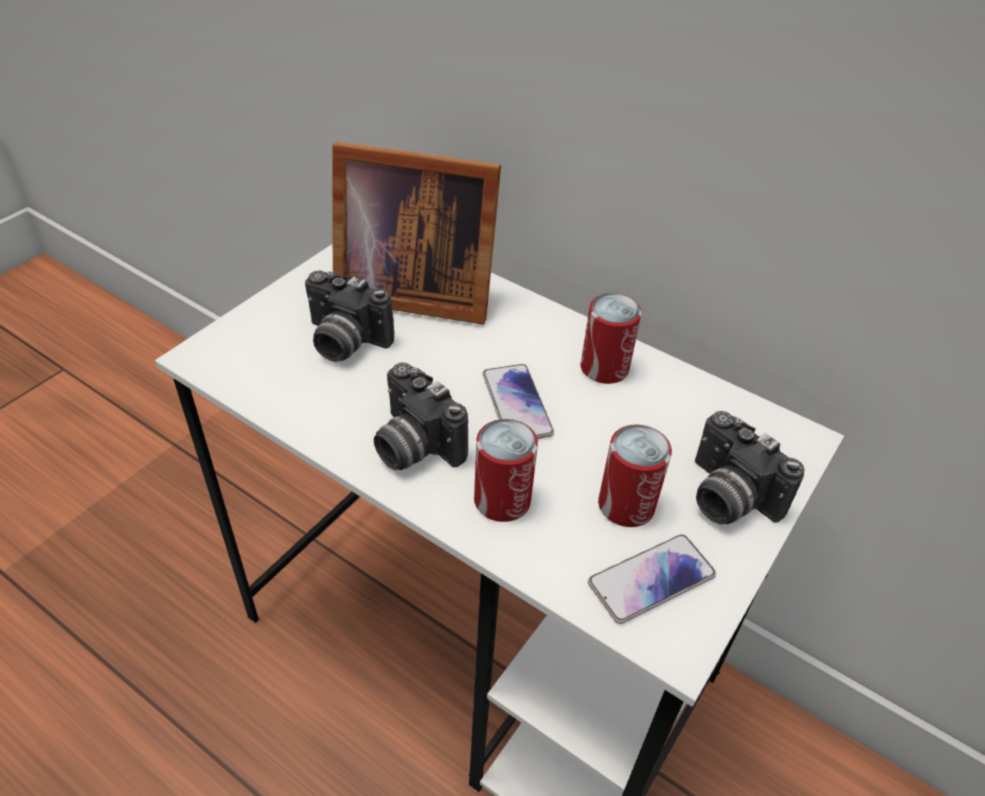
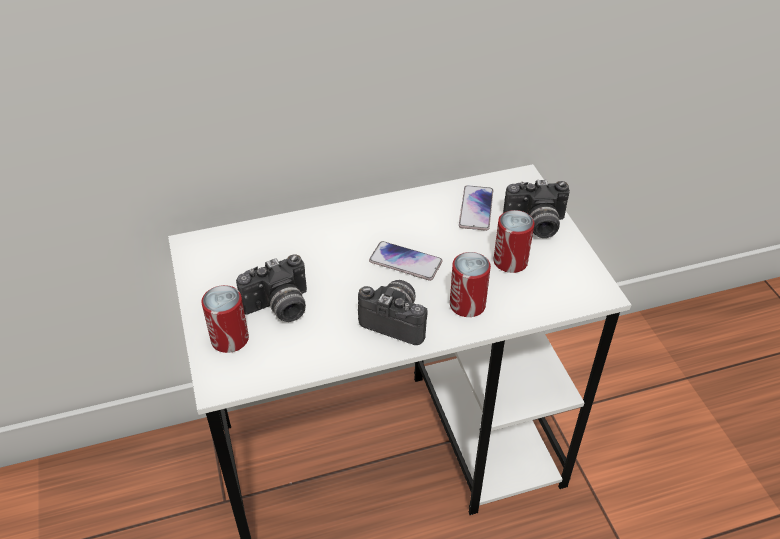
camera: 50 degrees left, 0 degrees up
picture frame [332,141,501,325] -> none
camera [374,362,468,470] -> camera turned 150 degrees counterclockwise [358,280,428,345]
can [581,293,642,384] -> can moved to [201,285,249,353]
phone [588,534,716,624] -> phone moved to [459,185,493,231]

